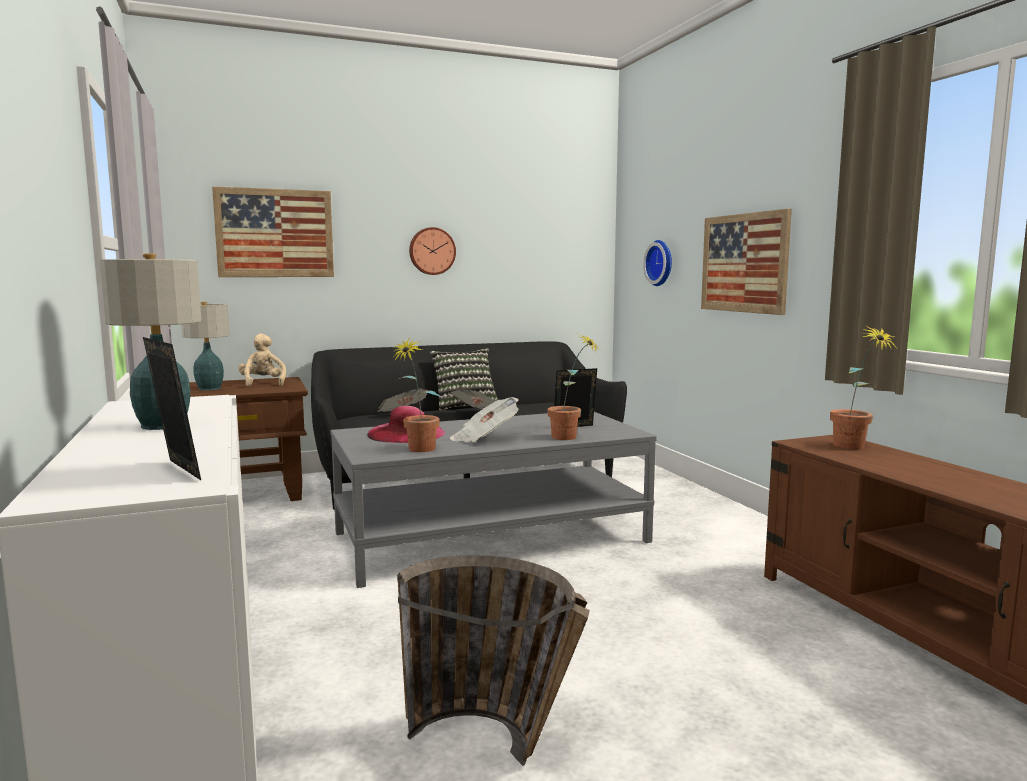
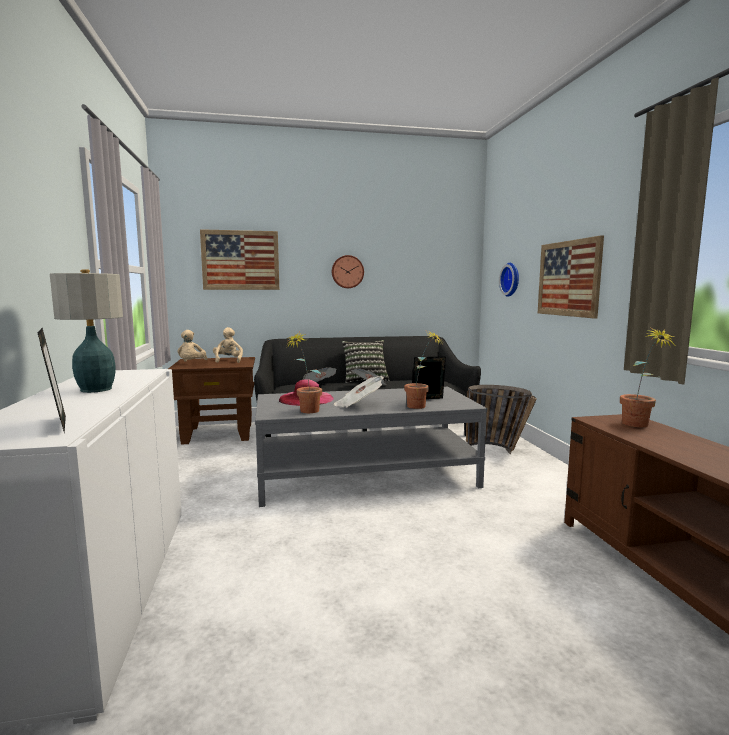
camera: 10 degrees right, 0 degrees up
table lamp [181,301,229,391] -> beige plush toy [177,330,208,362]
basket [397,555,590,766] -> basket moved to [466,385,537,454]

